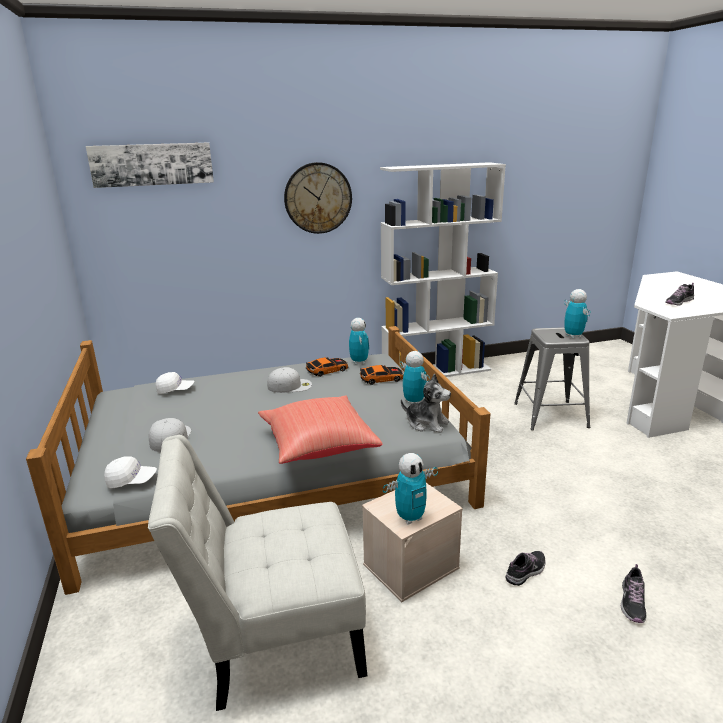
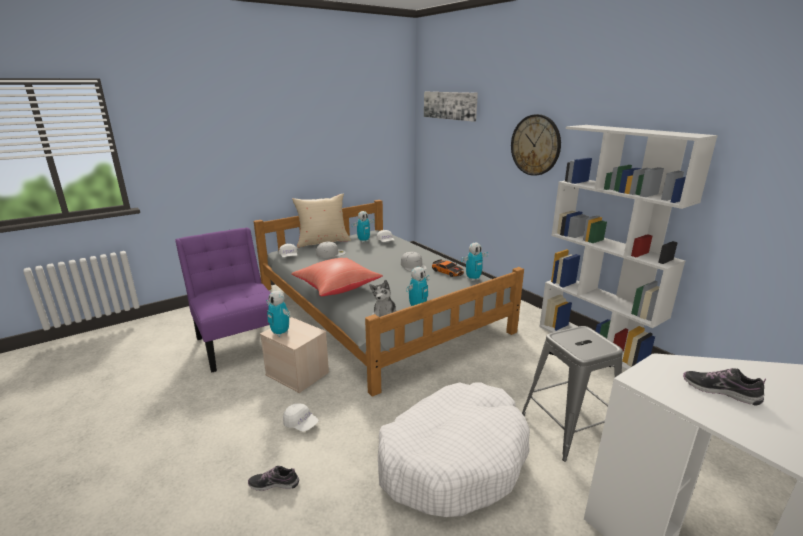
camera: 70 degrees right, 0 degrees up
white chair [148,435,367,711] -> purple chair [175,227,271,373]
toy car [360,365,404,385] -> none
shoe [506,551,546,586] -> white cap [283,403,319,432]
toy robot [564,289,591,338] -> toy robot moved to [351,211,375,243]
none -> beige pillow [292,193,351,248]
none -> white dog bed [378,382,530,517]

